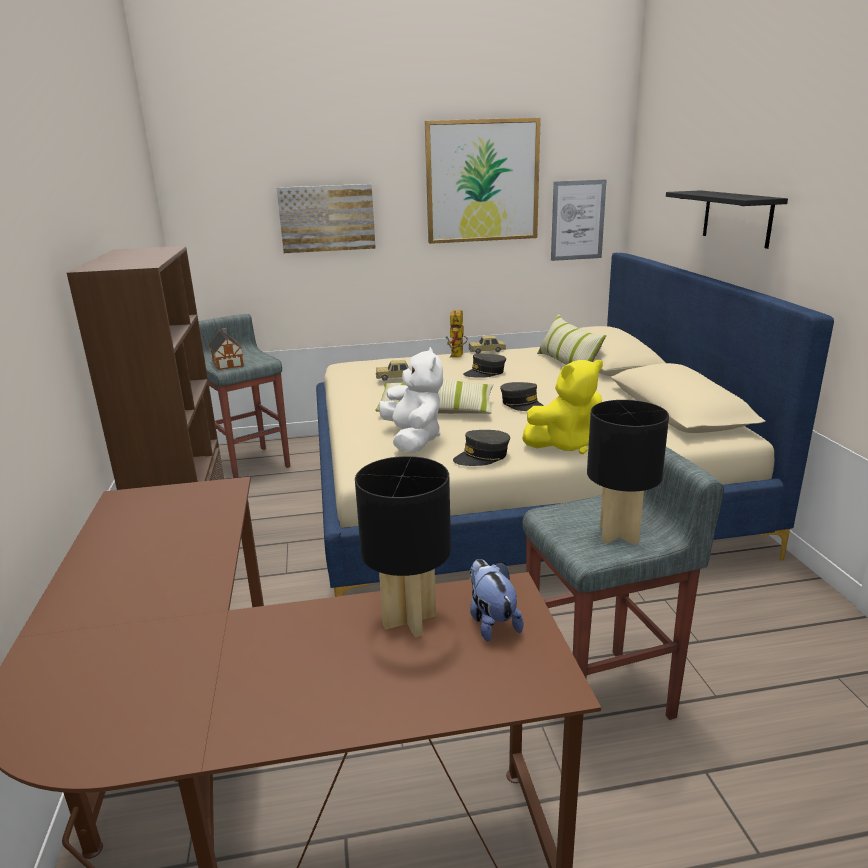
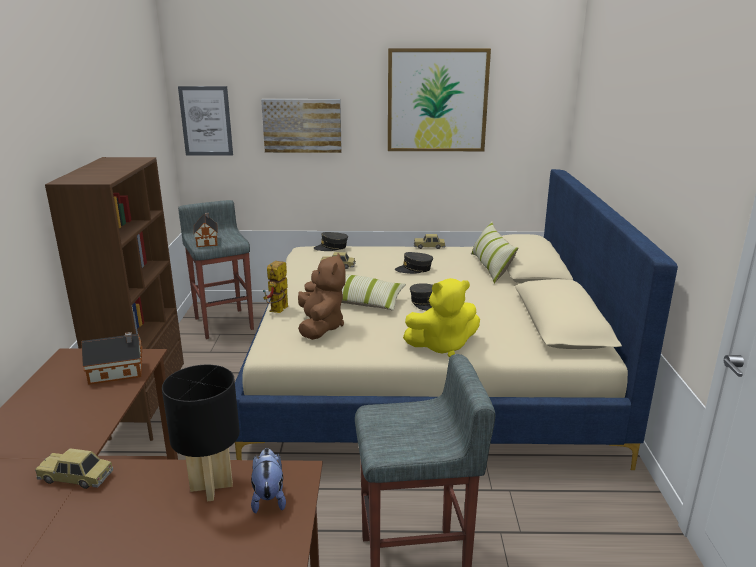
camera: 10 degrees right, 0 degrees up
white plush toy [378,347,443,453] -> brown plush toy [298,253,346,340]
toy robot [446,310,468,358] -> toy robot moved to [263,261,288,313]
grey cap [453,430,510,466] -> grey cap moved to [314,232,348,251]
picture [551,179,606,261] -> picture moved to [178,86,233,156]
black table lamp [587,400,669,545] -> none
black shelf [666,190,788,249] -> none
none -> toy car [35,448,113,489]
none -> toy house [81,332,143,385]

